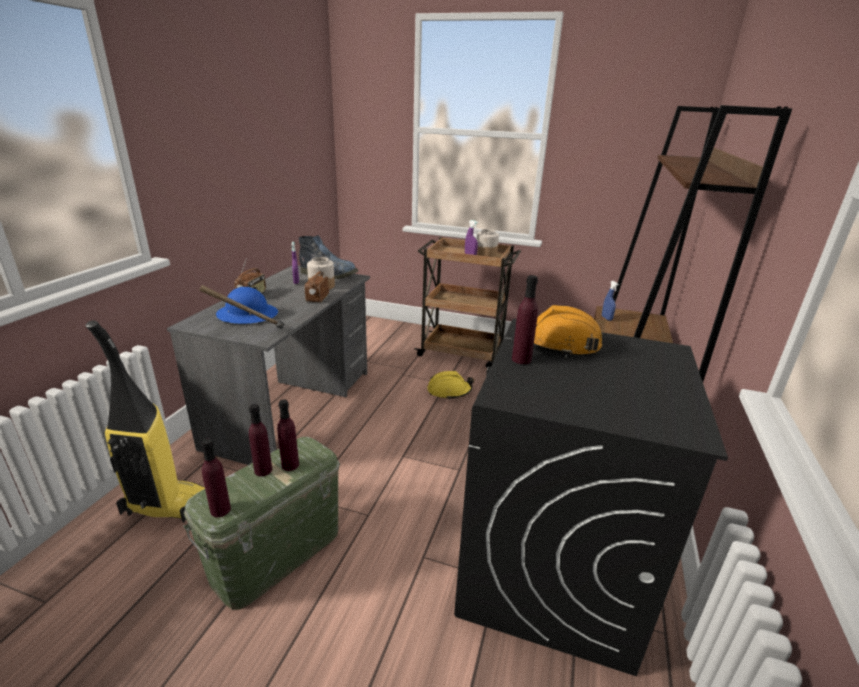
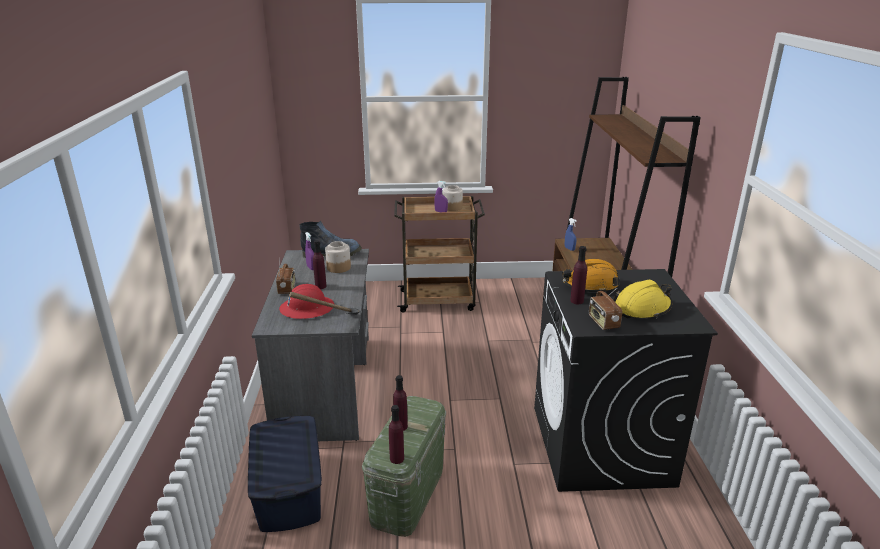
camera: 20 degrees left, 0 degrees up
vacuum cleaner [86,321,205,523] -> blue storage box [248,416,322,532]
blue hard hat [216,287,278,324] -> red hard hat [279,284,334,319]
purple bottle [277,399,299,471] -> purple bottle moved to [313,240,326,289]
radio [304,266,329,303] -> radio moved to [589,288,622,330]
yellow hard hat [427,371,474,400] -> yellow hard hat moved to [613,280,672,319]

